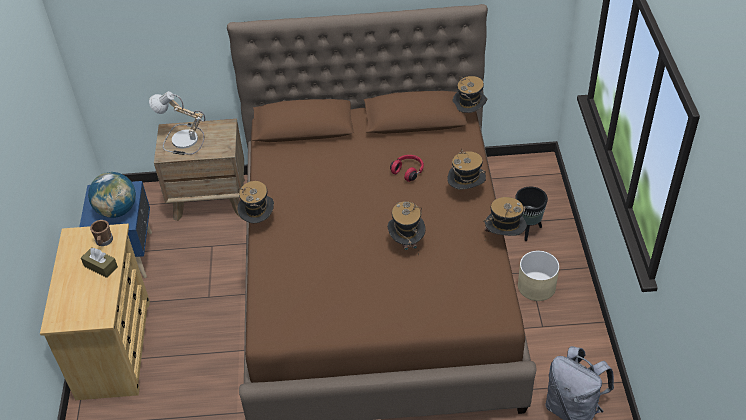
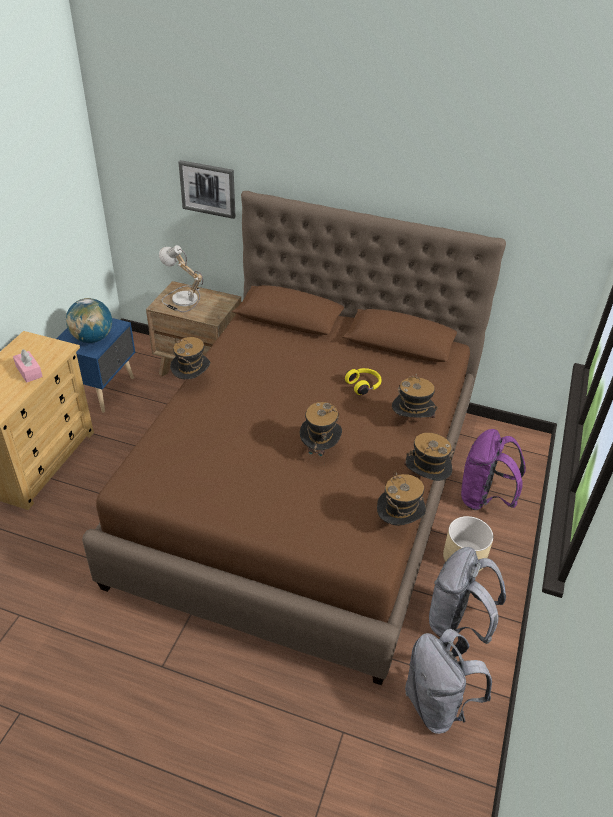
camera: 20 degrees right, 5 degrees down
brown tissue box [81,247,118,278] -> pink tissue box [13,349,43,383]
brown mug [90,220,113,246] -> none
red headphones [390,155,424,182] -> yellow headphones [345,368,382,395]
hat [453,76,487,113] -> hat moved to [377,471,426,526]
black planter [515,187,548,241] -> purple backpack [461,429,526,510]
none -> picture [178,160,235,219]
none -> grey backpack [429,547,506,644]

